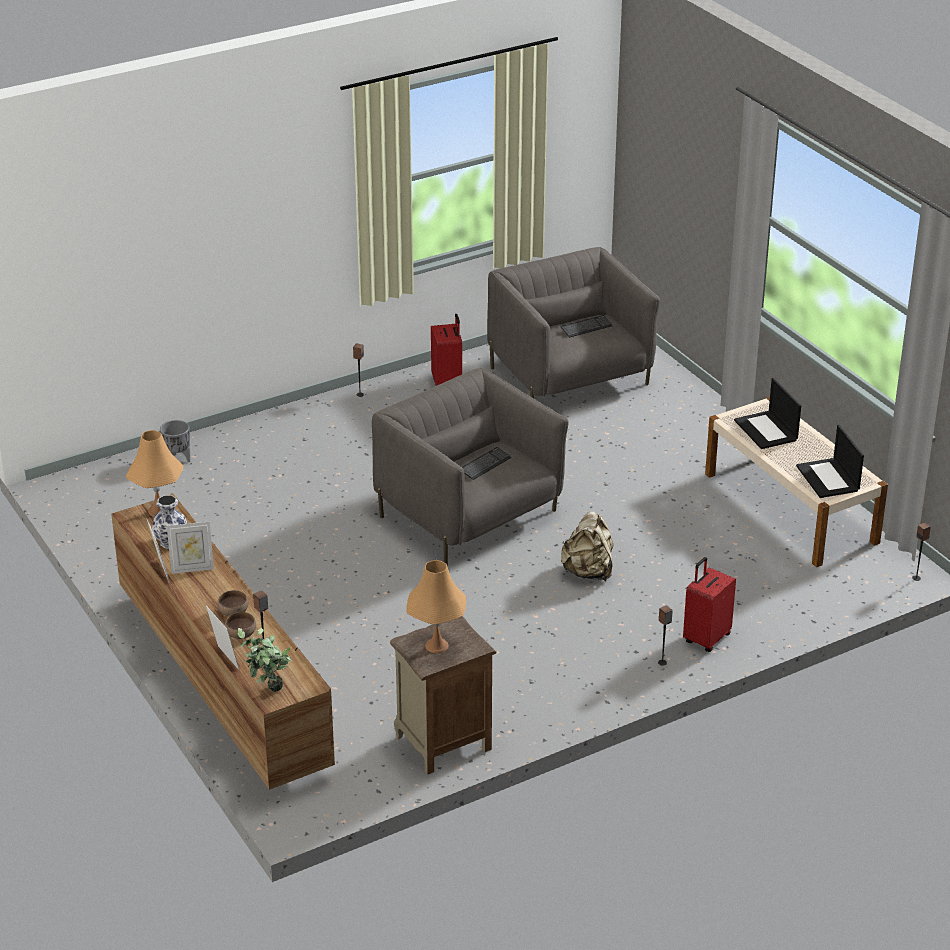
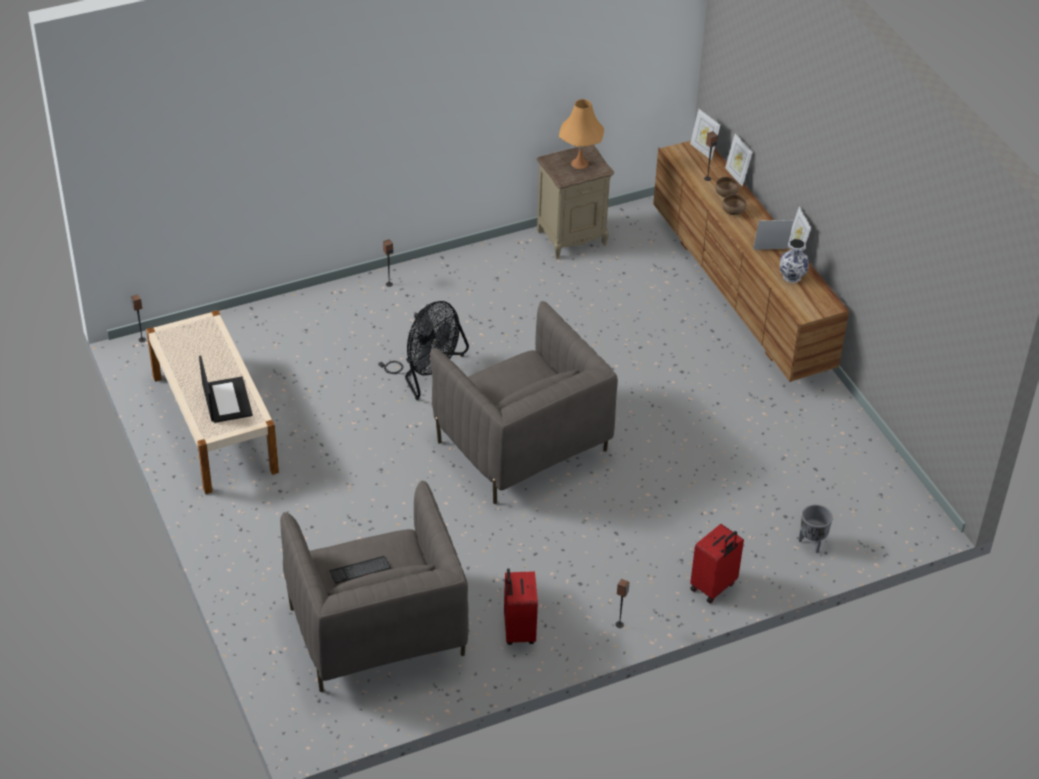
camera: 175 degrees left, 10 degrees up
orange table lamp [126,430,184,516] -> none
potted plant [238,628,292,692] -> picture frame [690,109,720,160]
keyboard [462,447,511,480] -> none
beige backpack [561,511,613,581] -> black fan [379,301,469,400]
red suitcase [683,557,736,652] -> red suitcase moved to [690,524,744,604]
laptop [796,425,864,498] -> none

